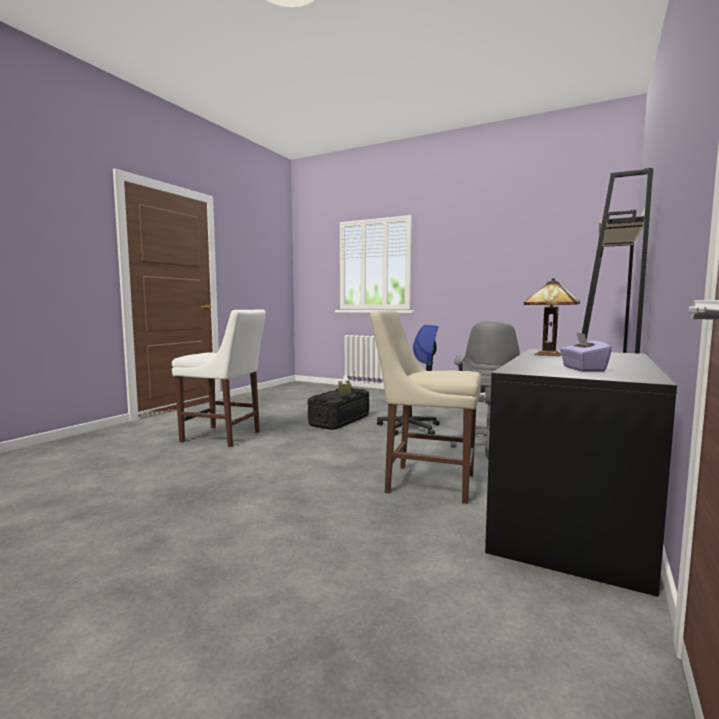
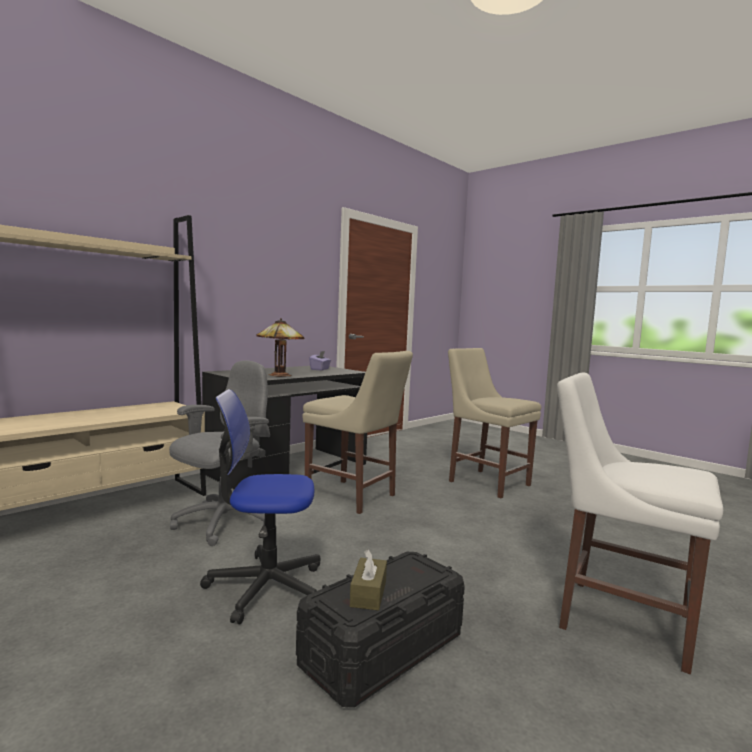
camera: 165 degrees left, 0 degrees up
none -> beige chair [448,348,541,498]

